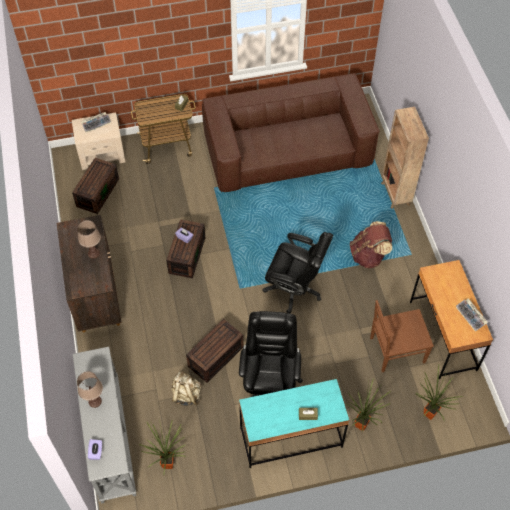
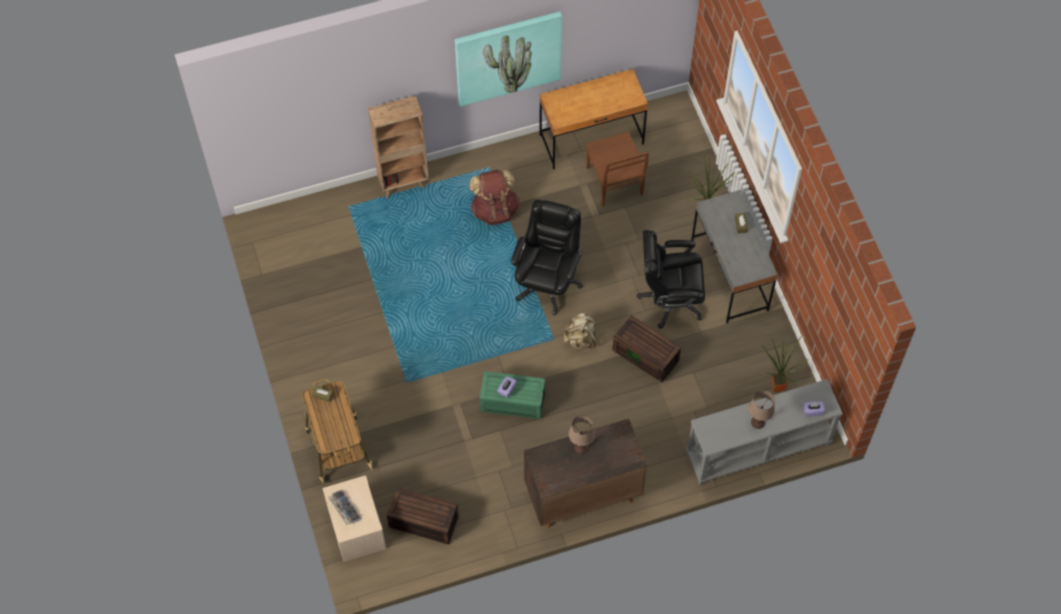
camera: 95 degrees left, 5 degrees up
brown storage box [166,219,205,278] -> green storage box [480,371,545,419]
beige backpack [171,371,201,406] -> beige backpack moved to [564,312,596,349]
brown sofa [202,73,380,192] -> none
turquoise desk [239,379,349,468] -> grey desk [691,190,778,323]
potted plant [415,365,463,422] -> none
keyboard [456,298,488,332] -> none
none -> picture [455,12,562,107]

